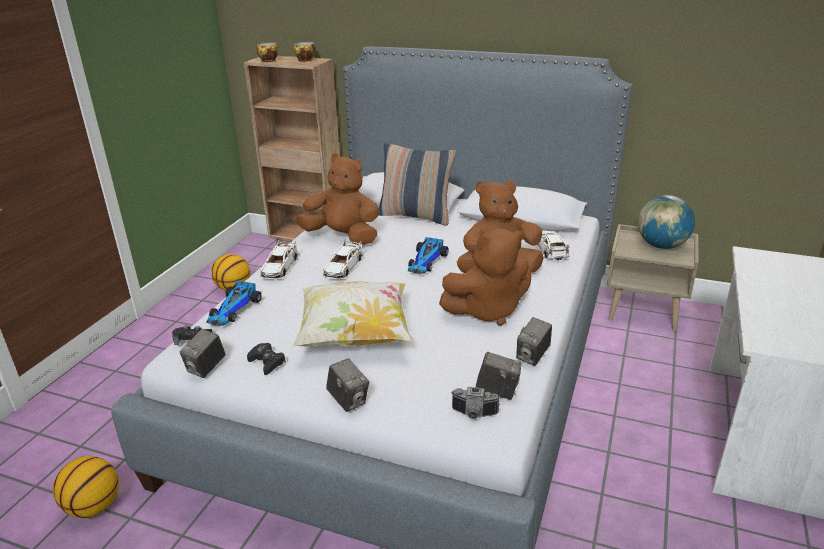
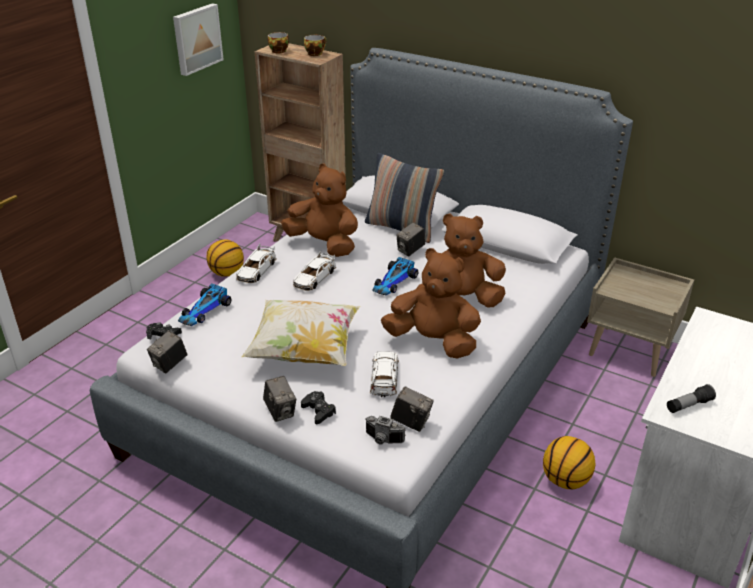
camera: 10 degrees right, 5 degrees up
basketball [53,456,119,518] -> basketball moved to [543,436,595,490]
black game controller [247,343,286,375] -> black game controller moved to [301,391,336,424]
brown plush toy [439,228,532,326] -> brown plush toy turned 150 degrees counterclockwise [381,248,481,358]
camera [516,317,552,366] -> camera moved to [396,222,425,256]
white toy car [538,231,570,260] -> white toy car moved to [370,351,399,397]
globe [638,195,695,249] -> none
none -> picture [173,3,224,76]
none -> flashlight [667,384,716,413]

